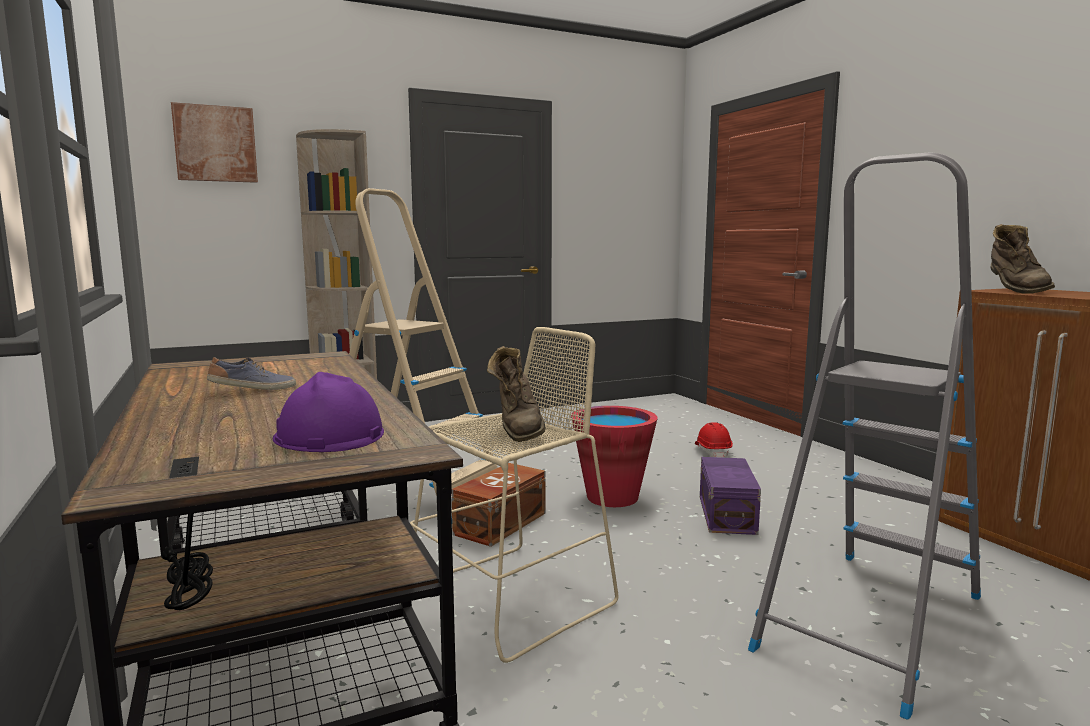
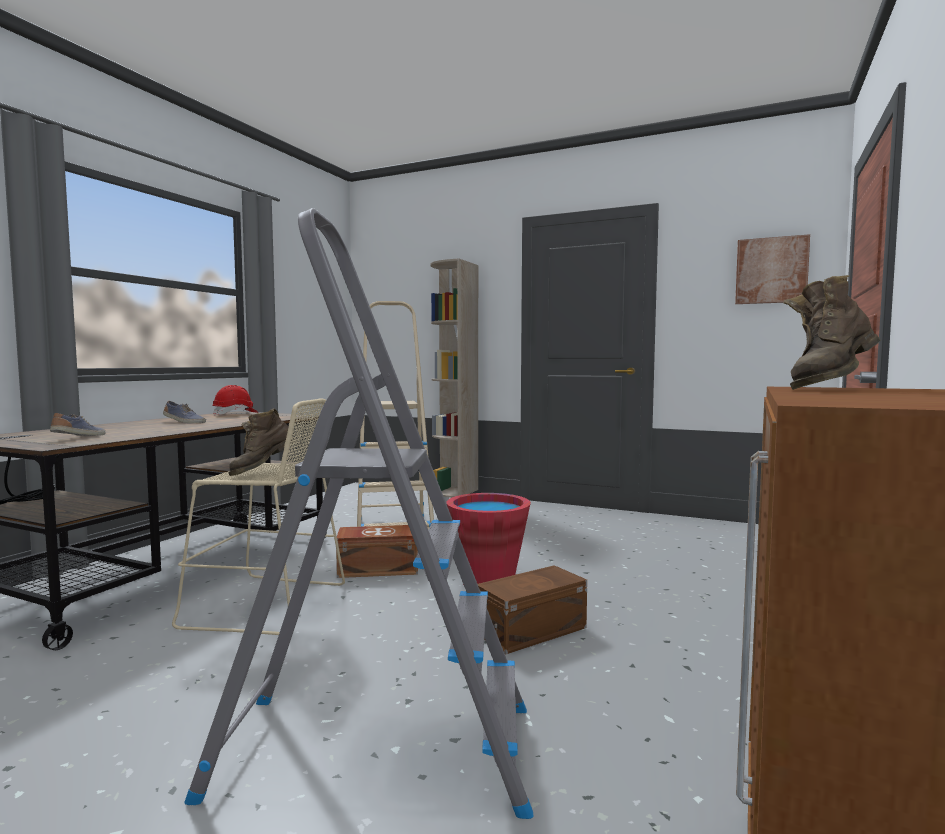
camera: 50 degrees right, 5 degrees down
picture [171,102,258,183] -> picture moved to [735,234,810,304]
purple hard hat [273,372,384,452] -> shoe [50,413,106,436]
red hard hat [695,422,733,458] -> red hard hat moved to [212,385,258,416]
purple storage box [700,457,761,535] -> brown storage box [478,565,587,654]

